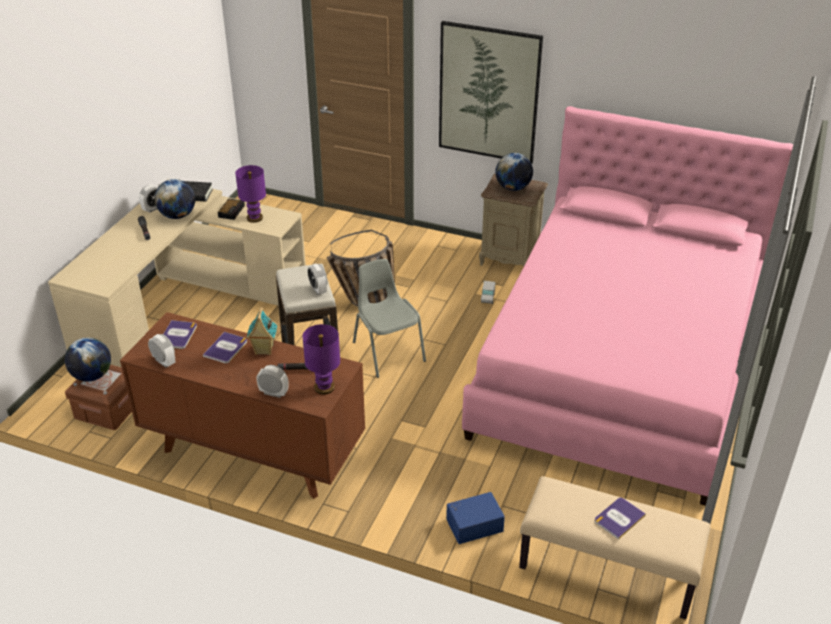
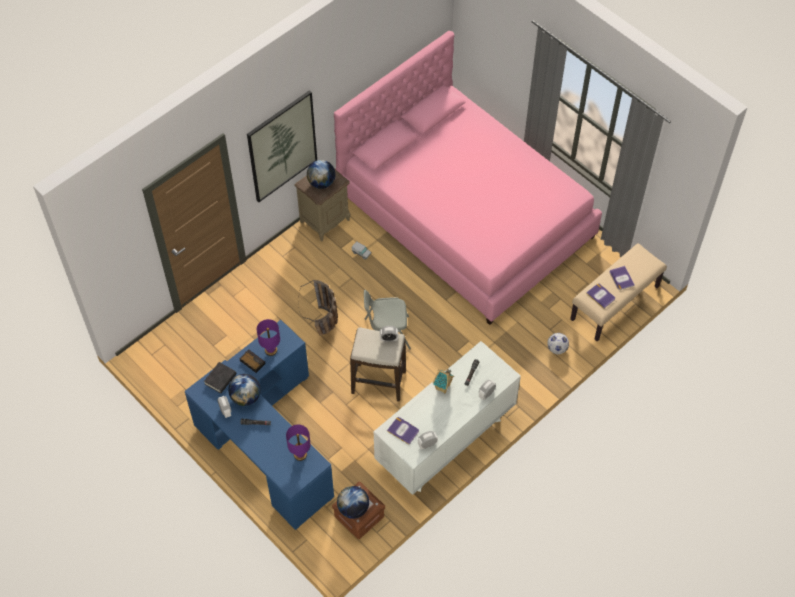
camera: 65 degrees left, 20 degrees up
beige desk [48,179,306,367] -> blue desk [185,320,334,530]
brown dresser [120,312,365,499] -> white dresser [373,341,521,495]
book [203,332,247,363] -> book moved to [586,283,615,309]
purple table lamp [302,324,340,395] -> purple table lamp moved to [286,425,311,461]
blue storage box [446,492,505,544] -> football [547,333,569,354]

